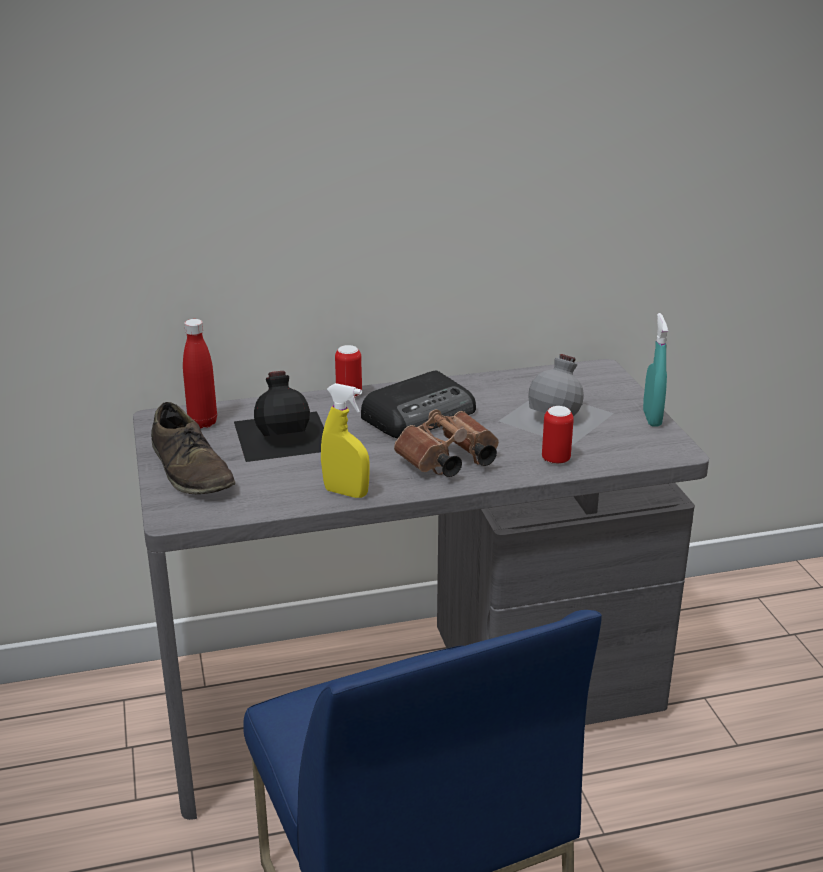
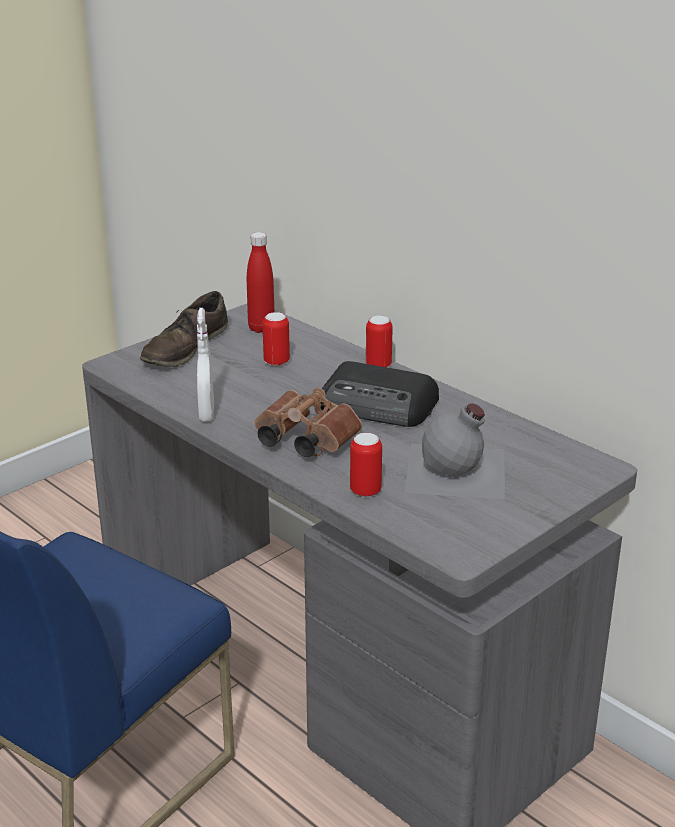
camera: 60 degrees right, 0 degrees up
black bottle [234,371,324,462] -> can [262,312,290,366]
yellow spray bottle [321,383,370,498] -> white spray bottle [197,308,214,422]
turquoise spray bottle [643,313,668,427] -> none

